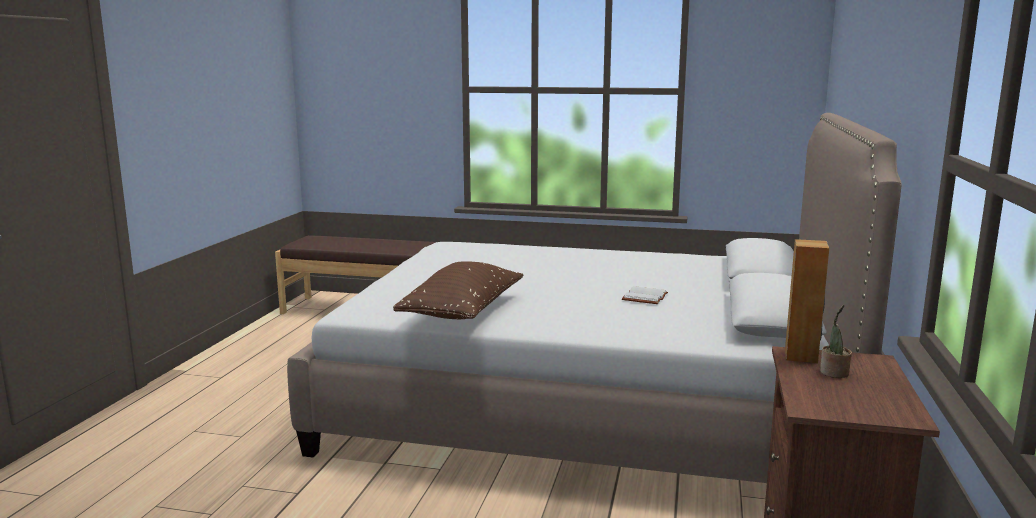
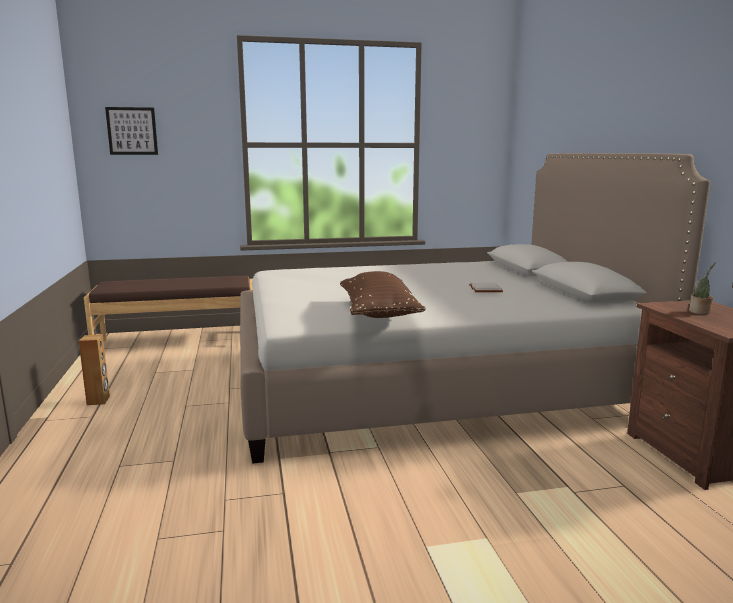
camera: 25 degrees left, 0 degrees up
brown speaker [785,239,829,363] -> brown speaker moved to [79,334,110,405]
none -> picture [105,107,158,155]

